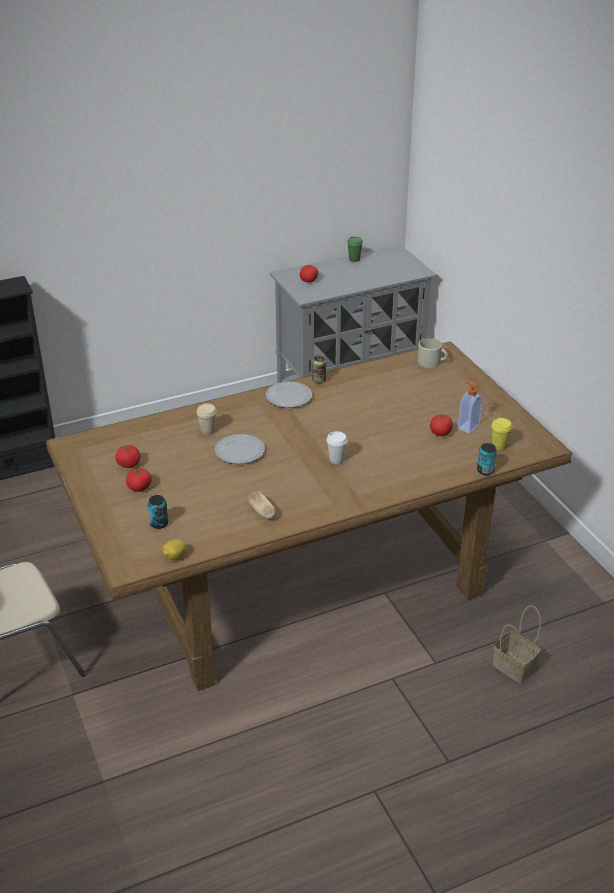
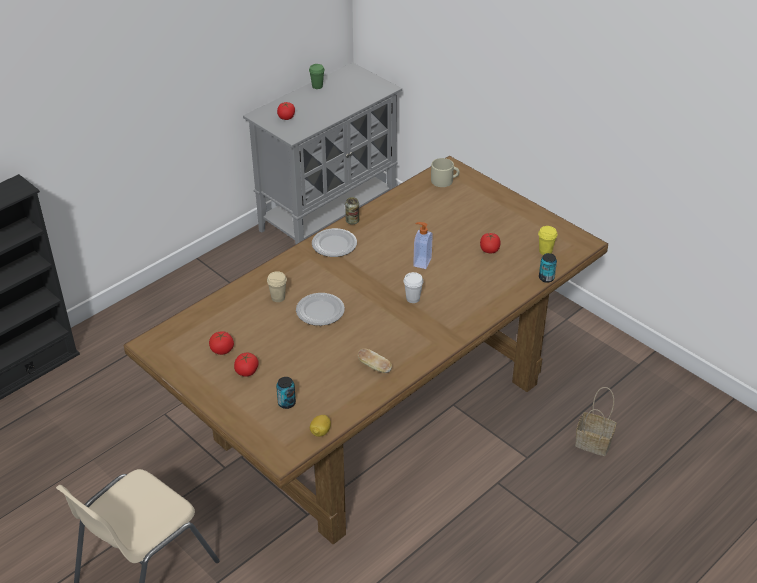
camera: 20 degrees left, 5 degrees up
soap dispenser [458,382,483,434] -> soap dispenser moved to [413,222,433,269]

